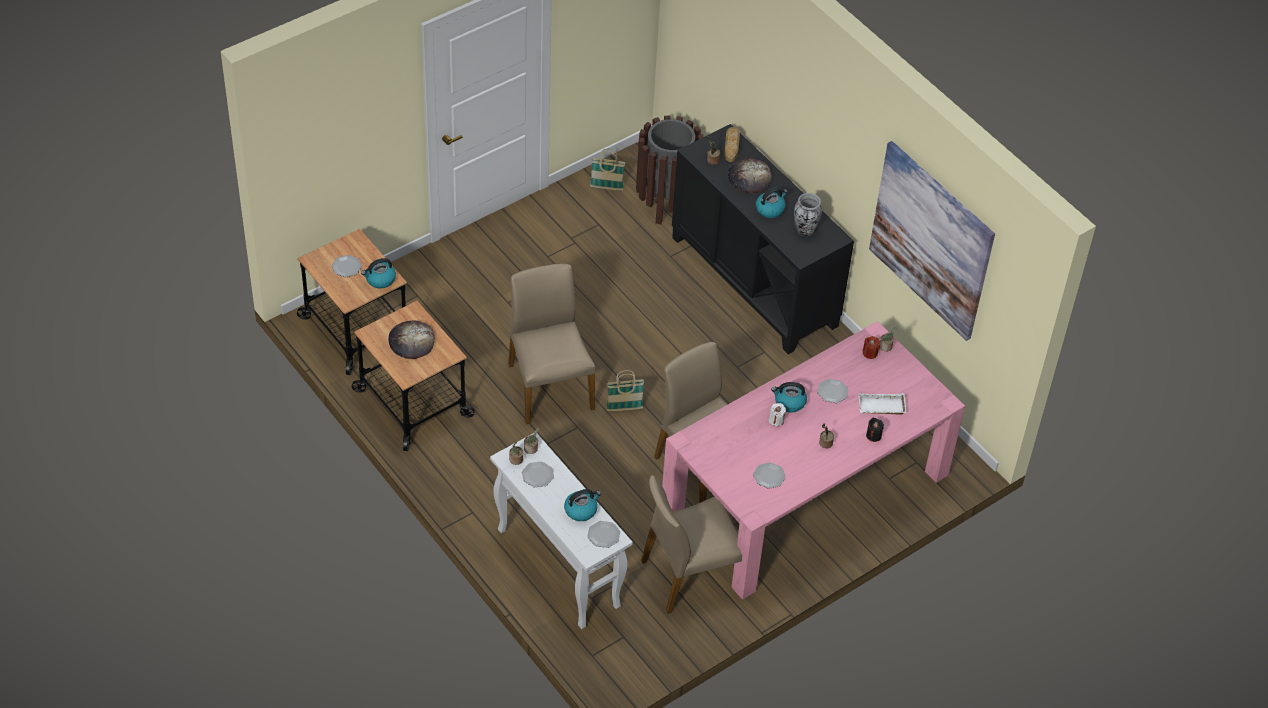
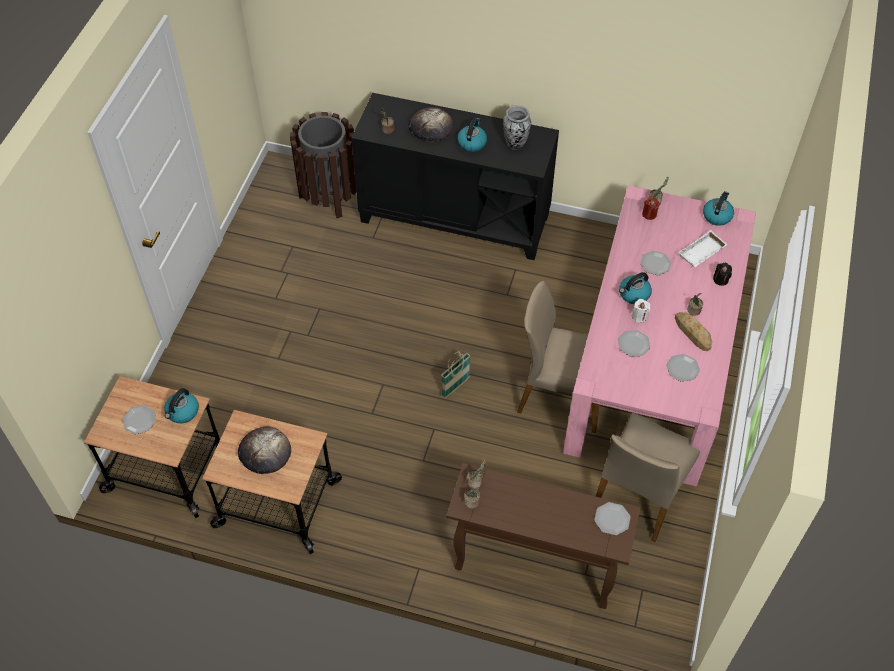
camera: 35 degrees left, 5 degrees up
white console table [490,433,633,629] -> brown console table [446,463,641,609]
beige chair [508,264,595,424] -> none
plate [522,462,554,487] -> plate moved to [618,330,650,357]
kettle [564,489,601,521] -> kettle moved to [703,191,734,226]
basket [590,149,625,191] -> none
bread [724,127,740,162] -> bread moved to [675,312,712,351]
picture [869,141,995,341] -> none

